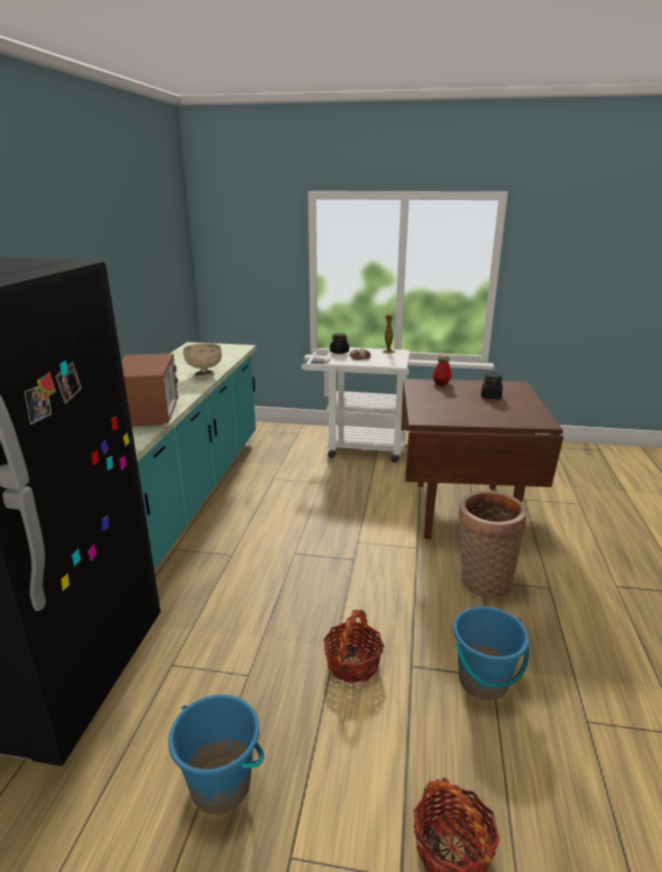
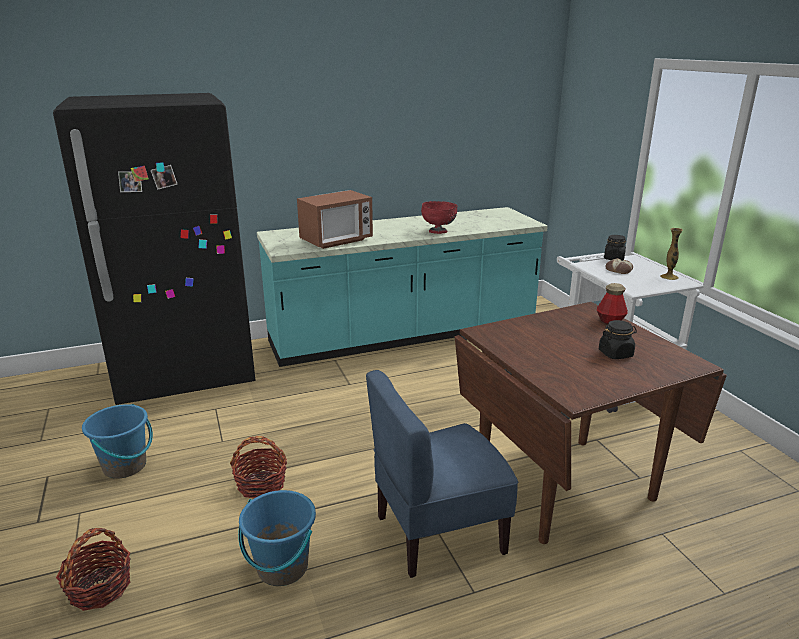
camera: 60 degrees right, 0 degrees up
beige bowl [183,343,222,378] -> red bowl [421,201,458,234]
basket [459,490,527,599] -> blue chair [366,370,518,578]

